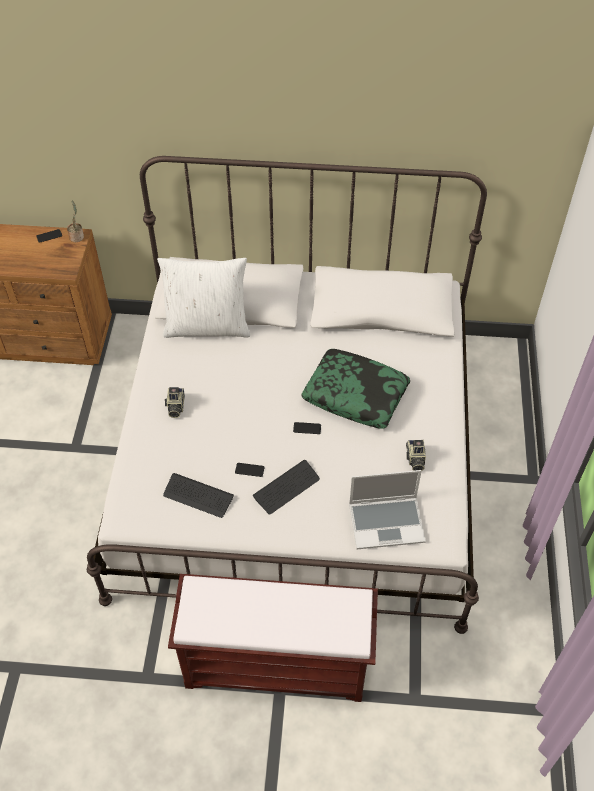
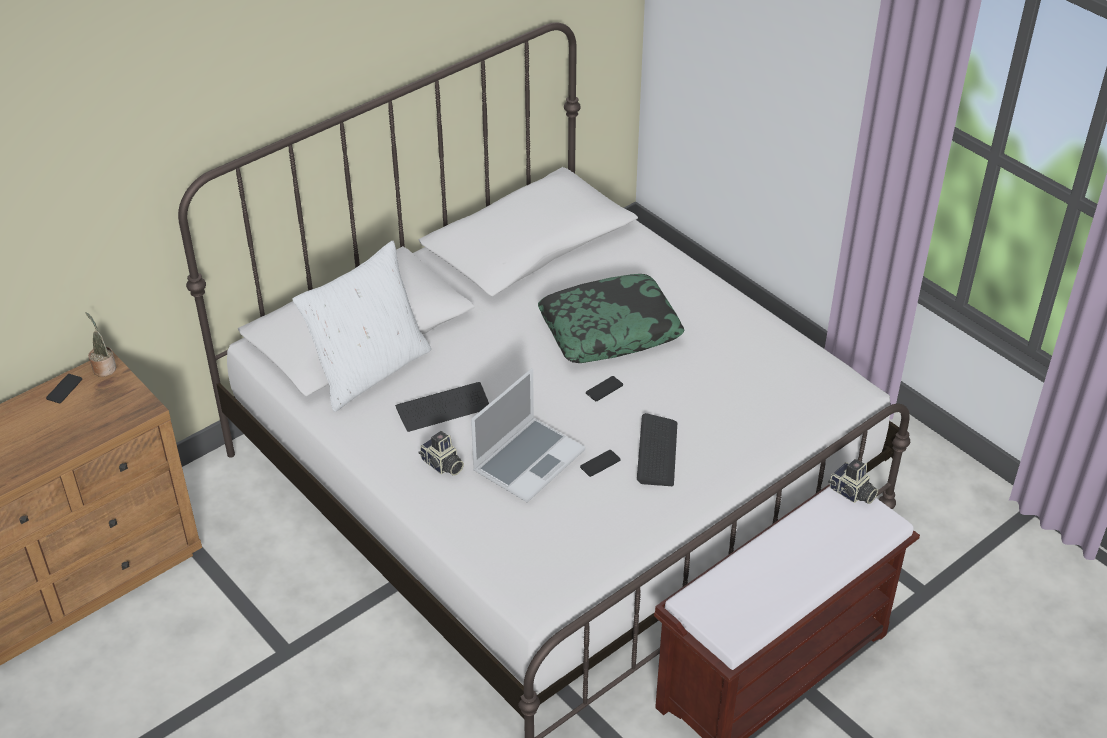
camera: 45 degrees left, 10 degrees down
keyboard [163,473,234,518] -> keyboard moved to [395,382,489,432]
laptop [349,470,426,549] -> laptop moved to [471,368,585,502]
camera [406,440,426,471] -> camera moved to [828,459,878,504]

